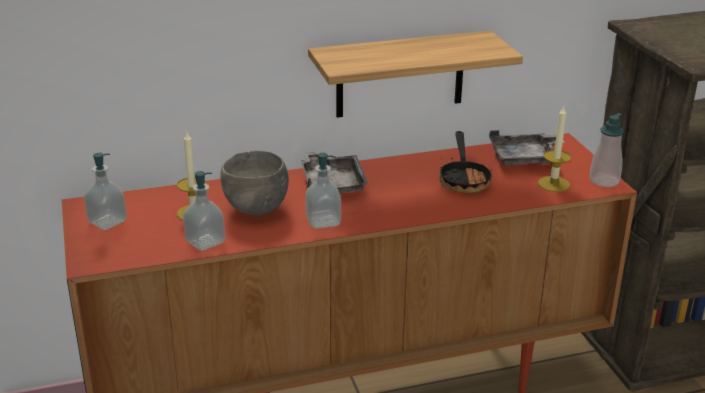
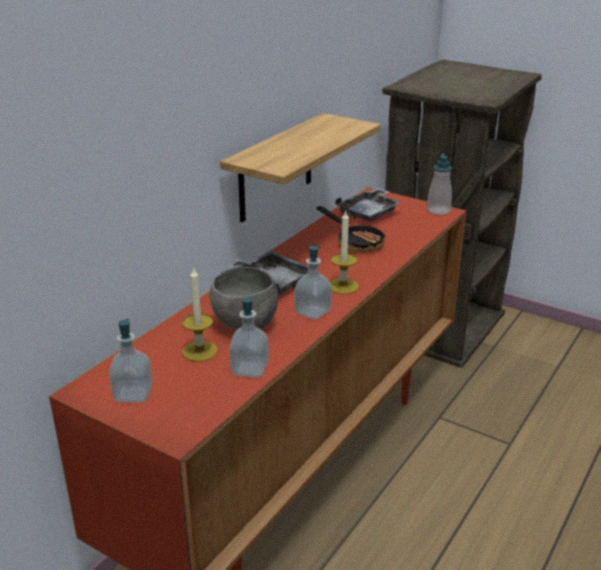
camera: 40 degrees left, 0 degrees up
candle [538,106,571,192] -> candle moved to [330,210,359,294]

